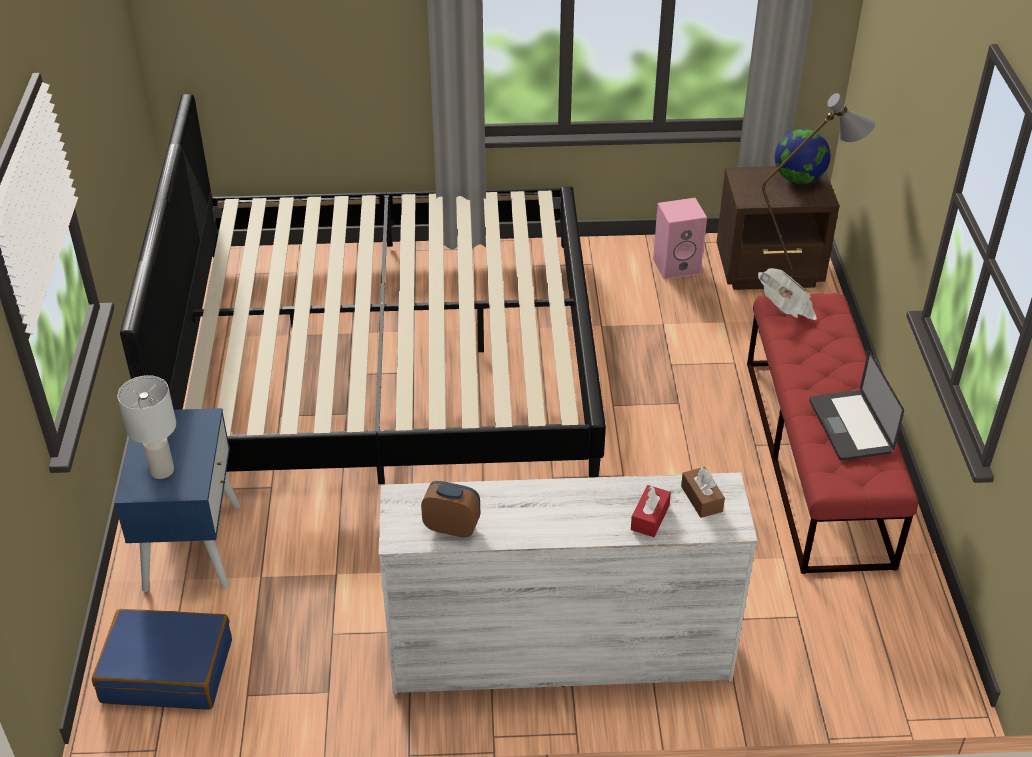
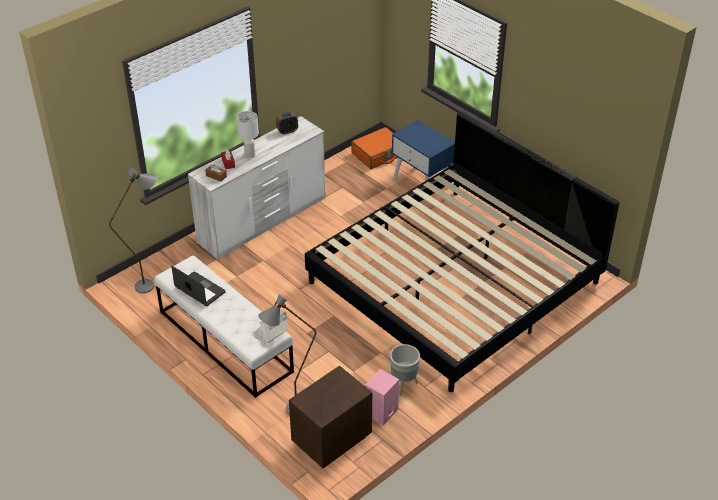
camera: 140 degrees right, 0 degrees up
blue suitcase [92,609,232,709] -> orange suitcase [351,127,398,169]
white table lamp [117,375,176,479] -> white table lamp moved to [236,111,259,158]
red bench [747,293,918,574] -> white bench [154,255,294,398]
globe [775,129,831,184] -> none
none -> grey floor lamp [109,168,157,293]
none -> grey planter [390,344,420,396]

